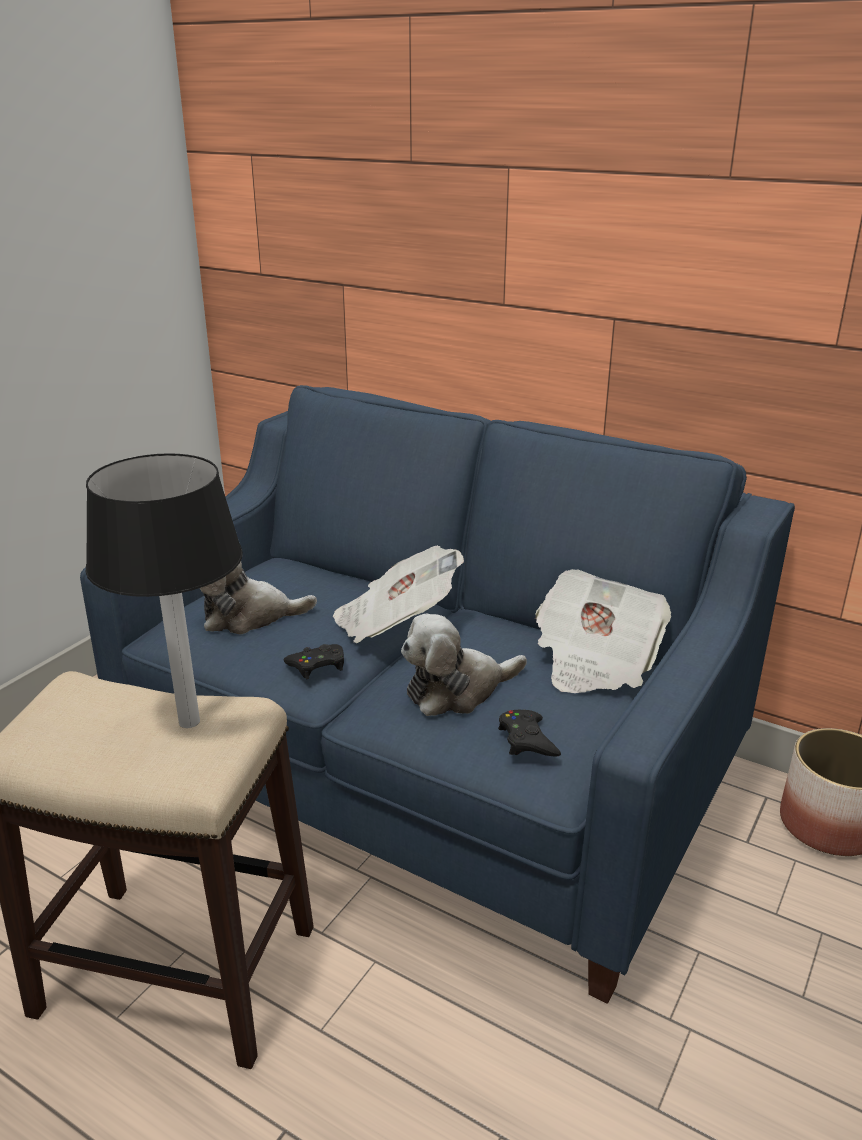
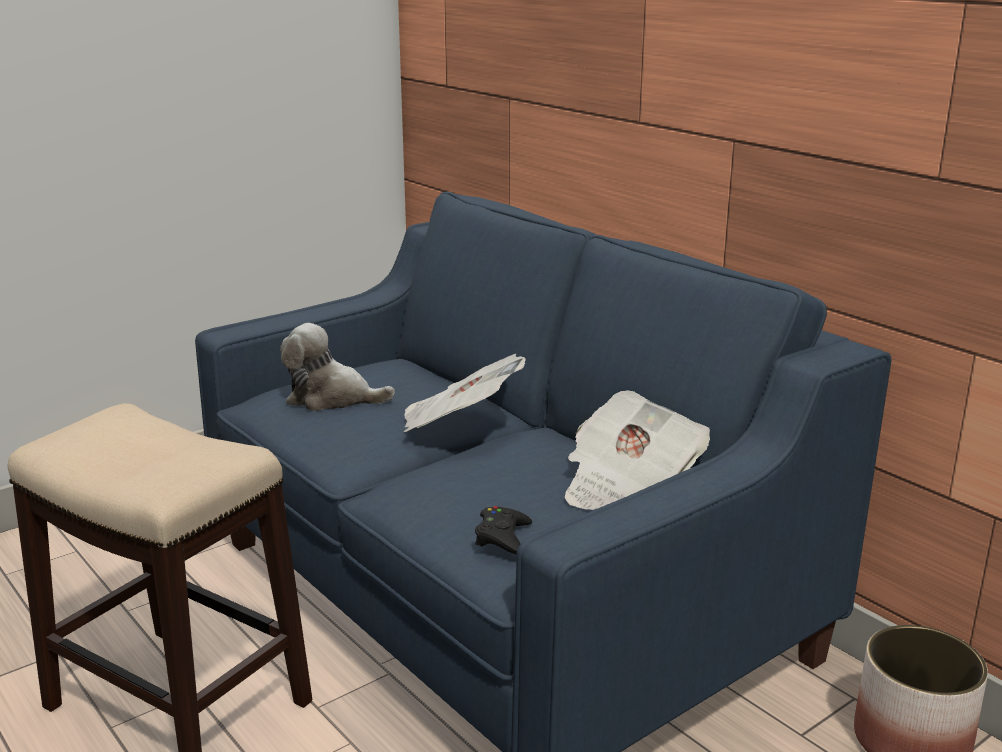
camera: 20 degrees right, 5 degrees down
table lamp [86,453,243,728] -> none
black game controller [283,644,344,679] -> none
plush toy [401,614,527,716] -> none

